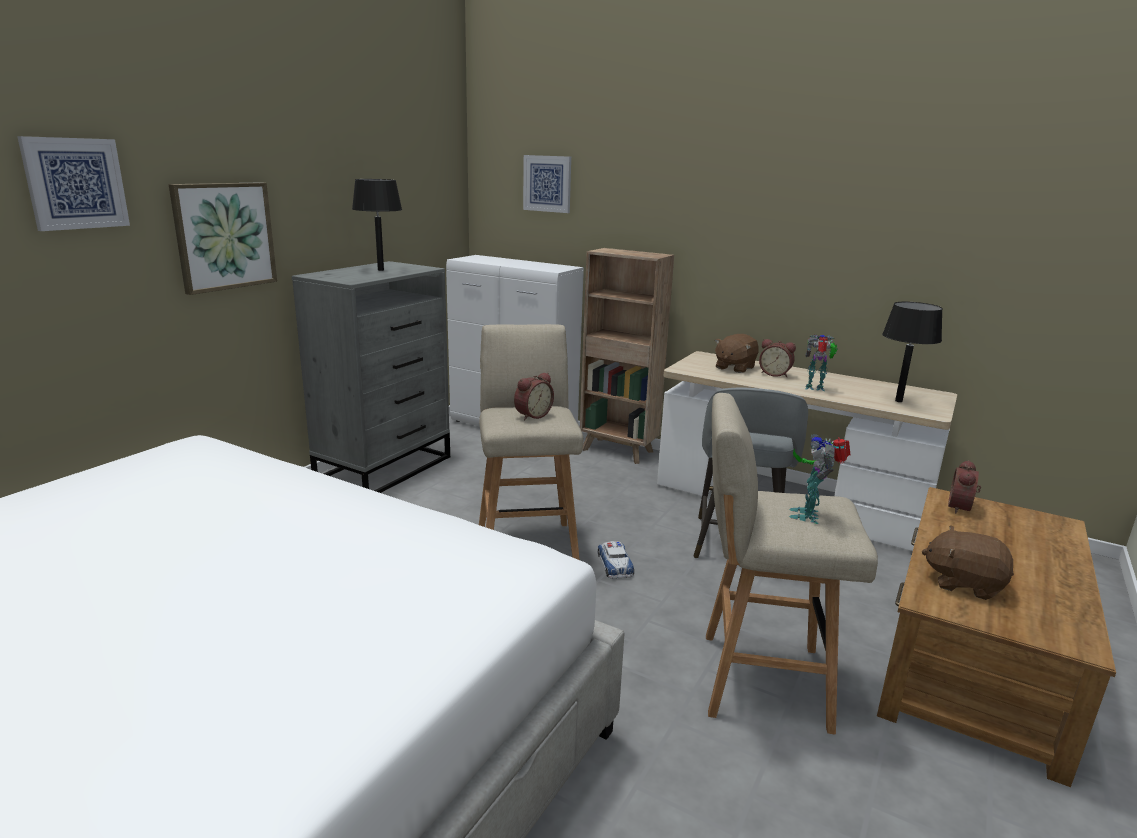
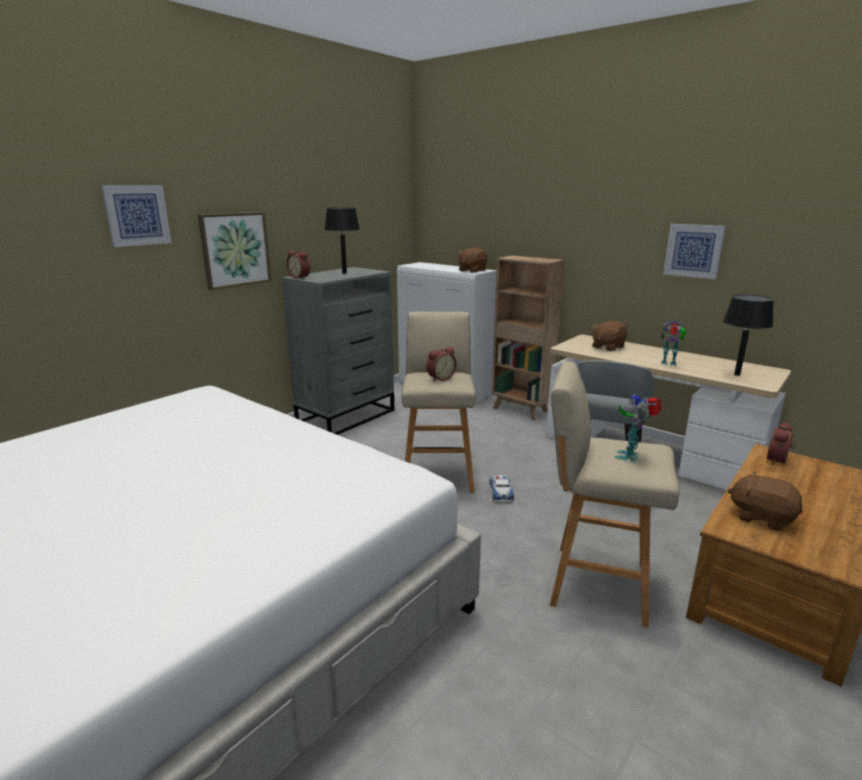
camera: 10 degrees right, 0 degrees up
picture [523,155,571,213] -> picture moved to [663,224,726,279]
alarm clock [759,339,796,377] -> alarm clock moved to [286,250,311,279]
none -> brown plush toy [457,247,488,273]

